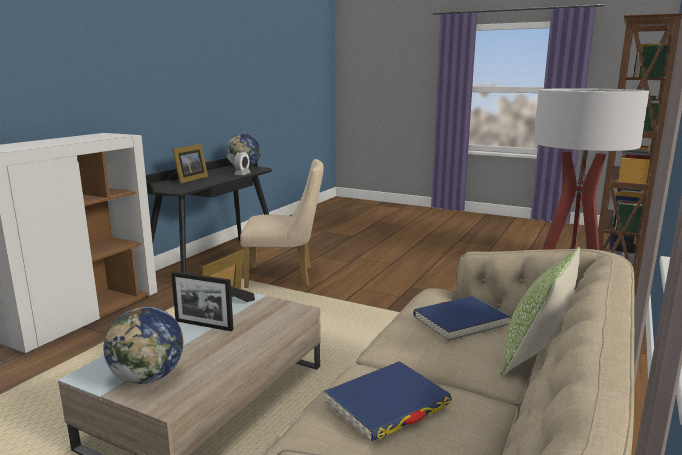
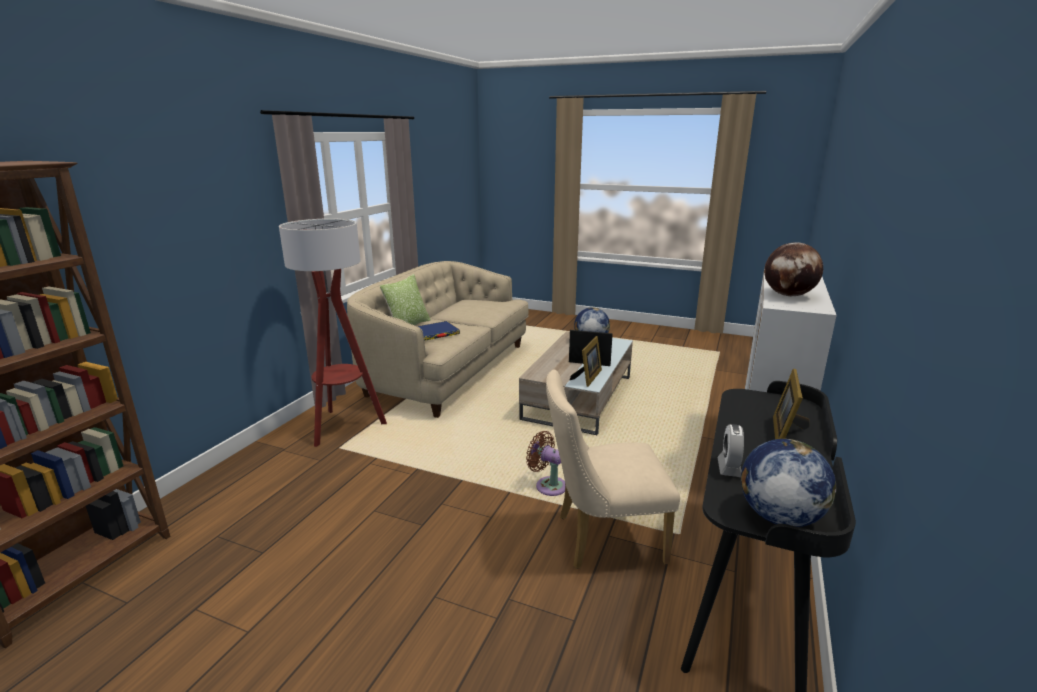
camera: 175 degrees right, 5 degrees up
blue book [324,361,452,442] -> none
none -> brown fan [526,431,566,496]
none -> globe [764,242,823,296]

